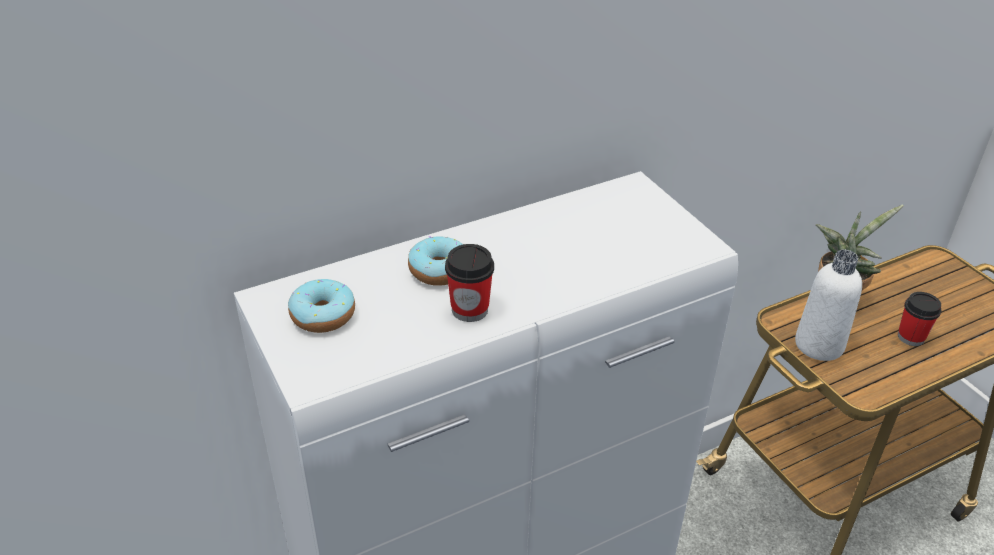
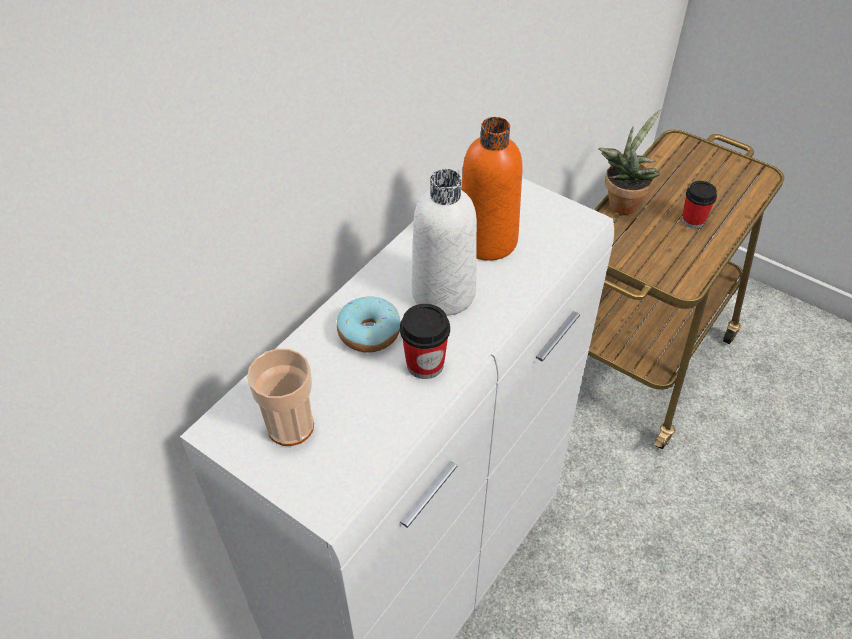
camera: 25 degrees left, 10 degrees up
donut [288,279,355,333] -> cup [247,349,314,446]
white bottle [795,250,862,361] -> white bottle moved to [412,169,477,316]
none -> orange bottle [461,117,523,261]

